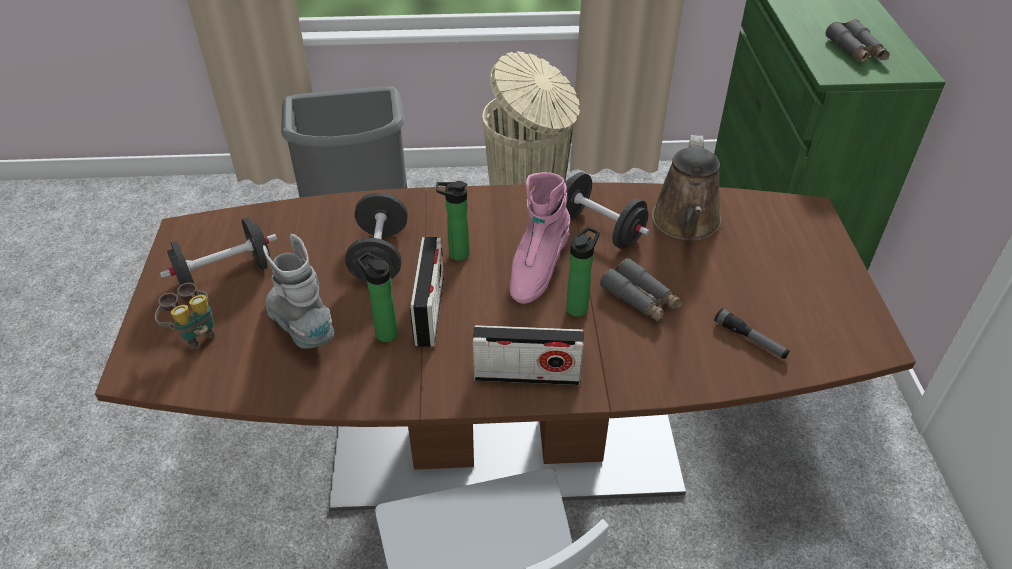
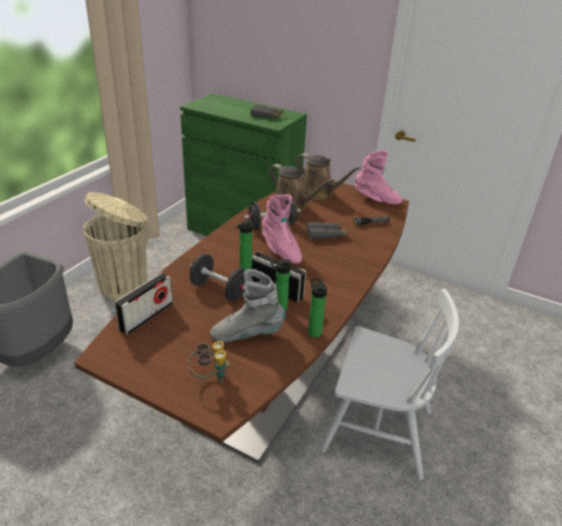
camera: 60 degrees left, 10 degrees down
black dumbbell [160,217,277,285] -> none
radio [473,325,584,385] -> radio moved to [115,273,173,335]
bottle [566,227,600,317] -> bottle moved to [308,278,327,338]
none -> brown watering can [296,153,362,200]
none -> pink boot [355,150,403,204]

